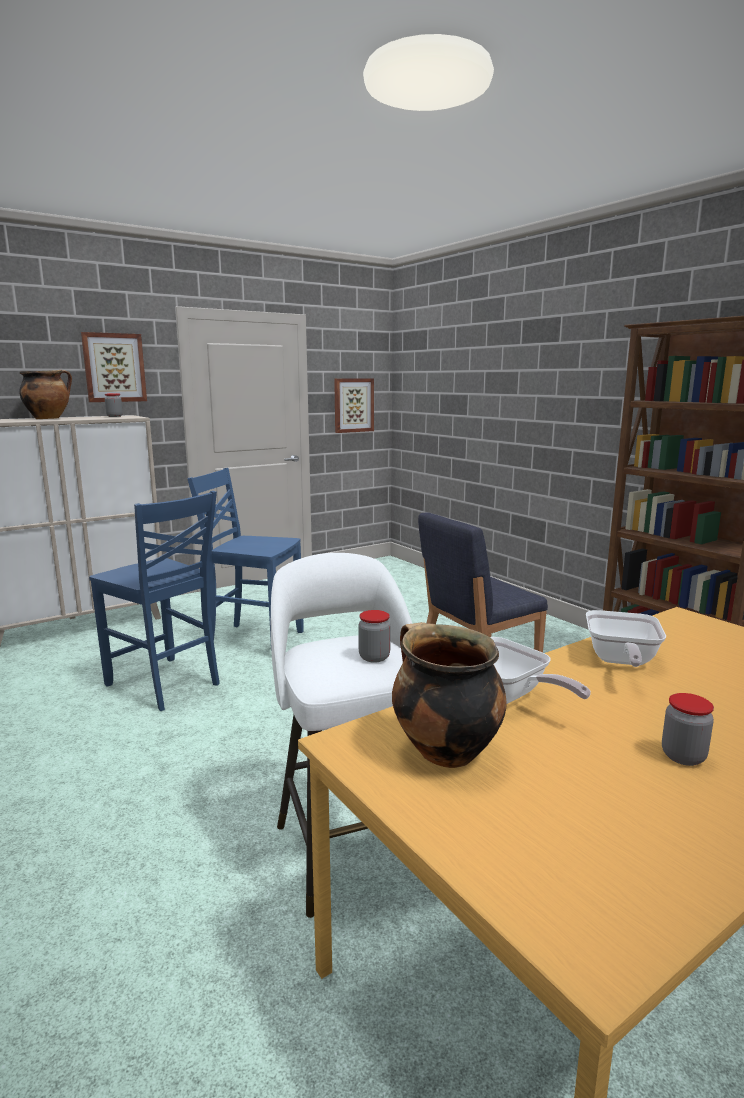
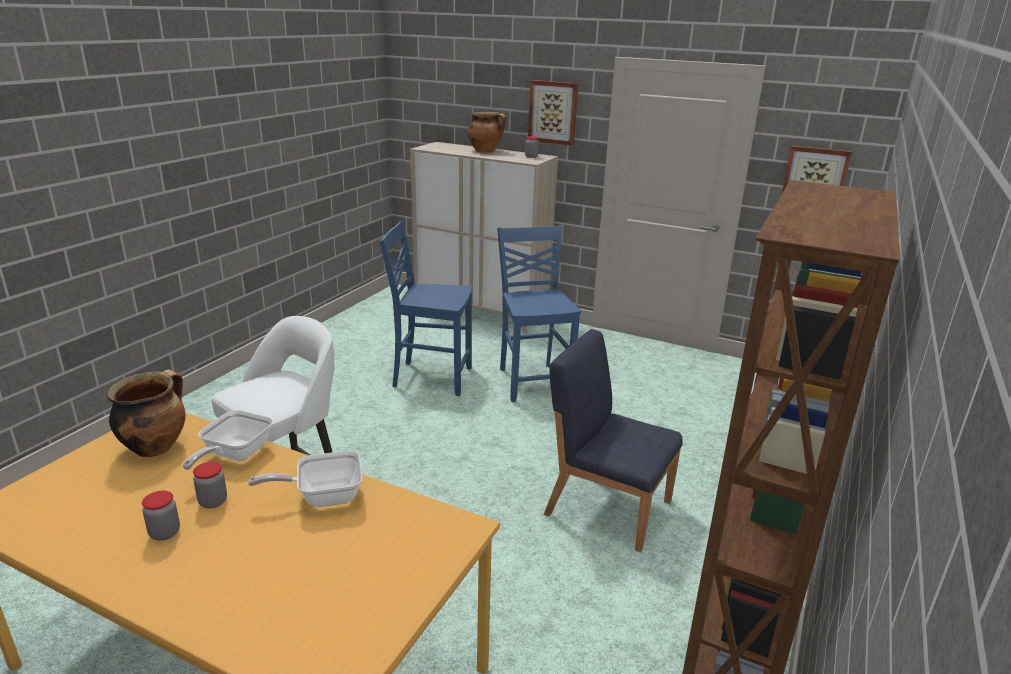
camera: 60 degrees right, 10 degrees up
blue chair [89,491,220,711] -> blue chair turned 90 degrees clockwise [380,221,472,396]
jar [358,610,391,663] -> jar moved to [193,462,227,508]

